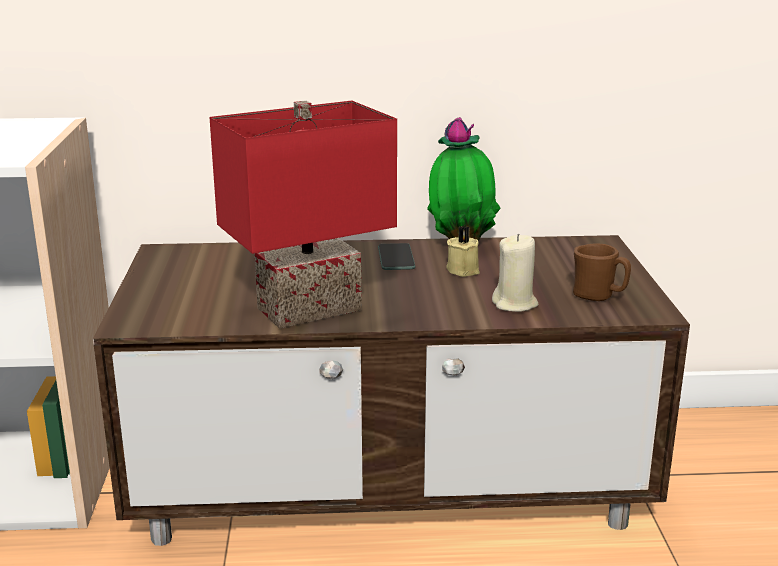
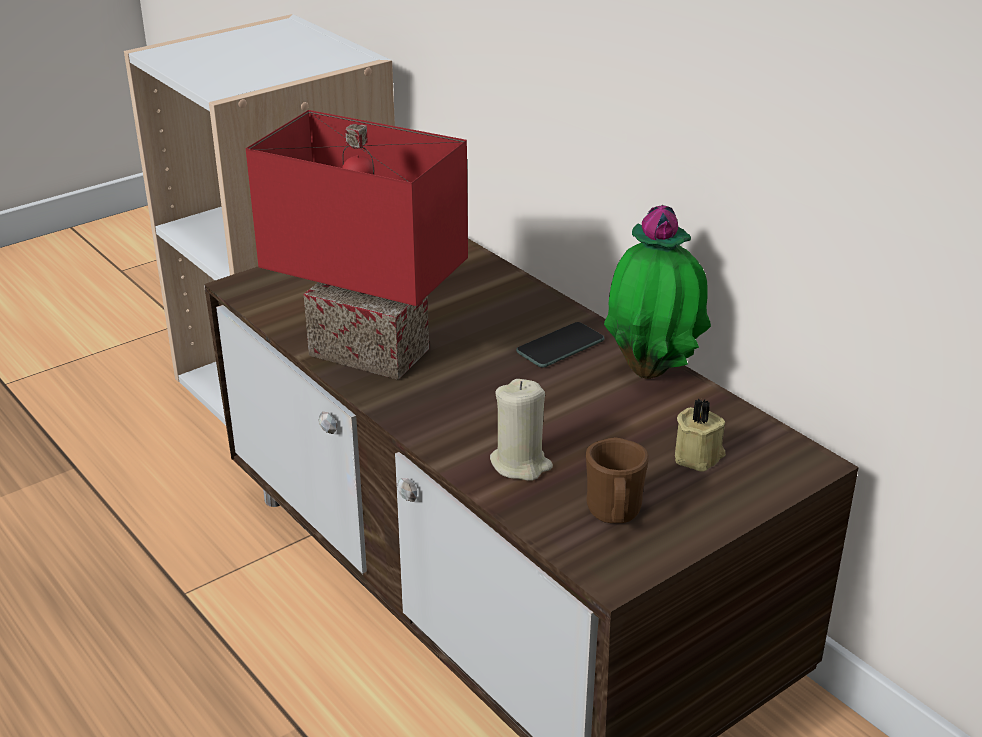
camera: 55 degrees right, 10 degrees up
beige candle [446,226,480,277] -> beige candle moved to [675,399,726,472]

